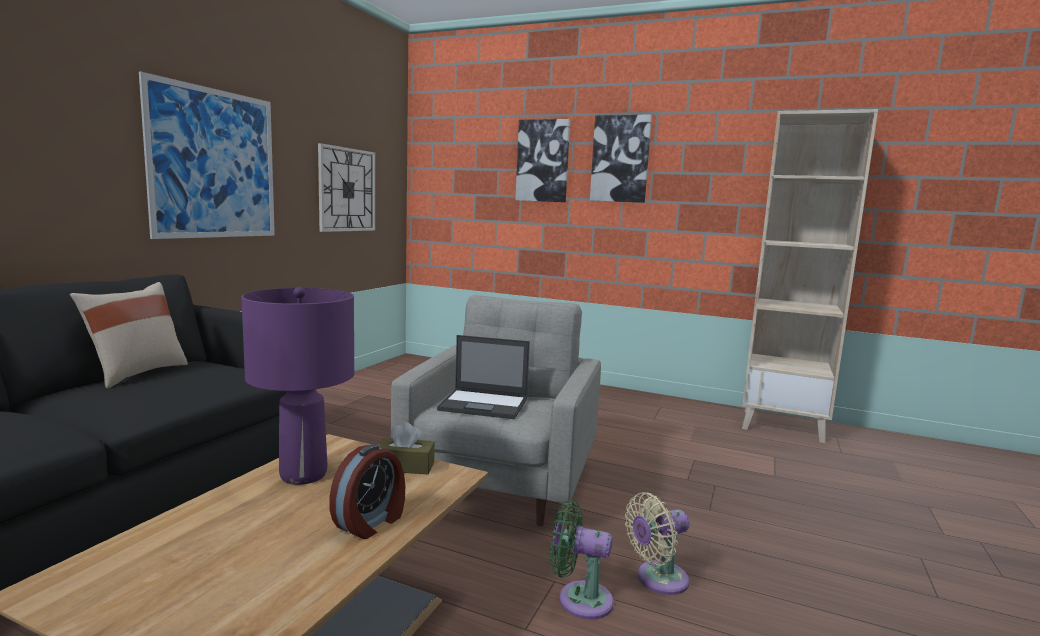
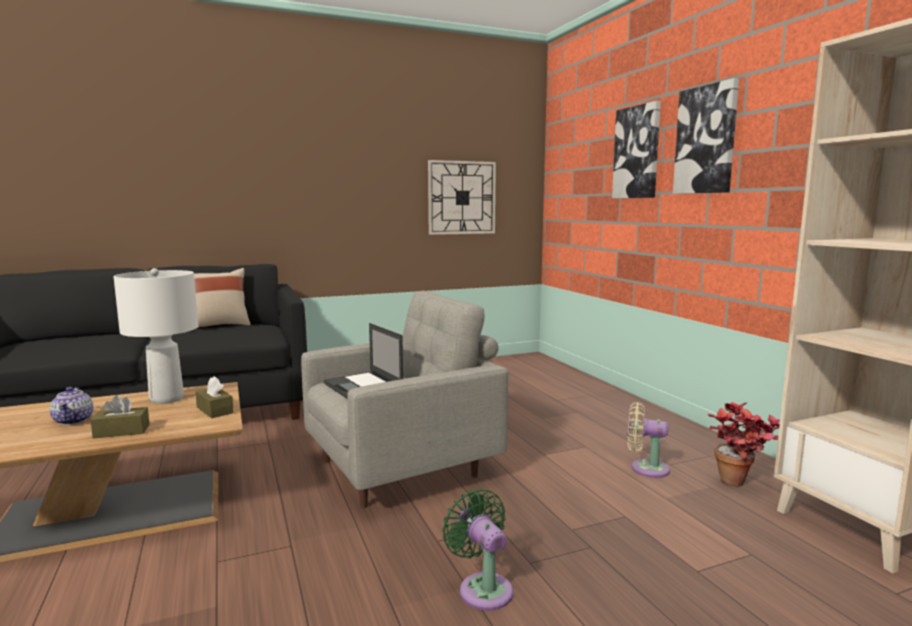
camera: 45 degrees right, 0 degrees up
picture [139,72,275,239] -> none
purple table lamp [242,287,354,485] -> white table lamp [113,268,198,404]
alarm clock [329,444,405,539] -> brown tissue box [90,395,150,438]
green fan [550,500,614,619] -> green fan moved to [442,489,513,611]
beige fan [625,492,689,595] -> beige fan moved to [628,402,670,478]
none -> teapot [50,387,93,425]
none -> potted plant [708,402,780,486]

